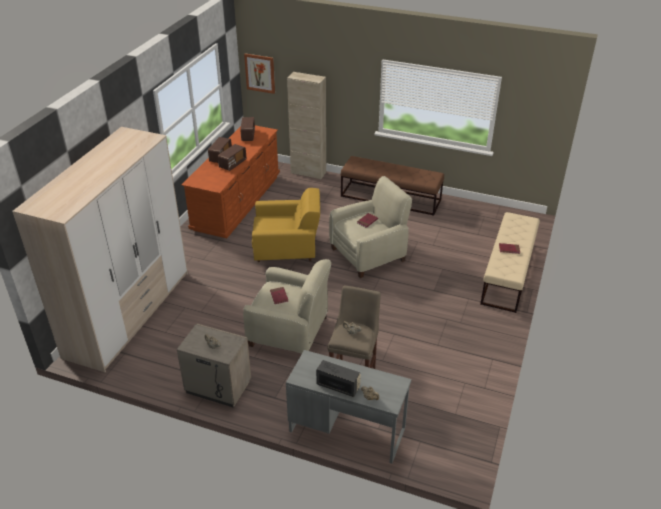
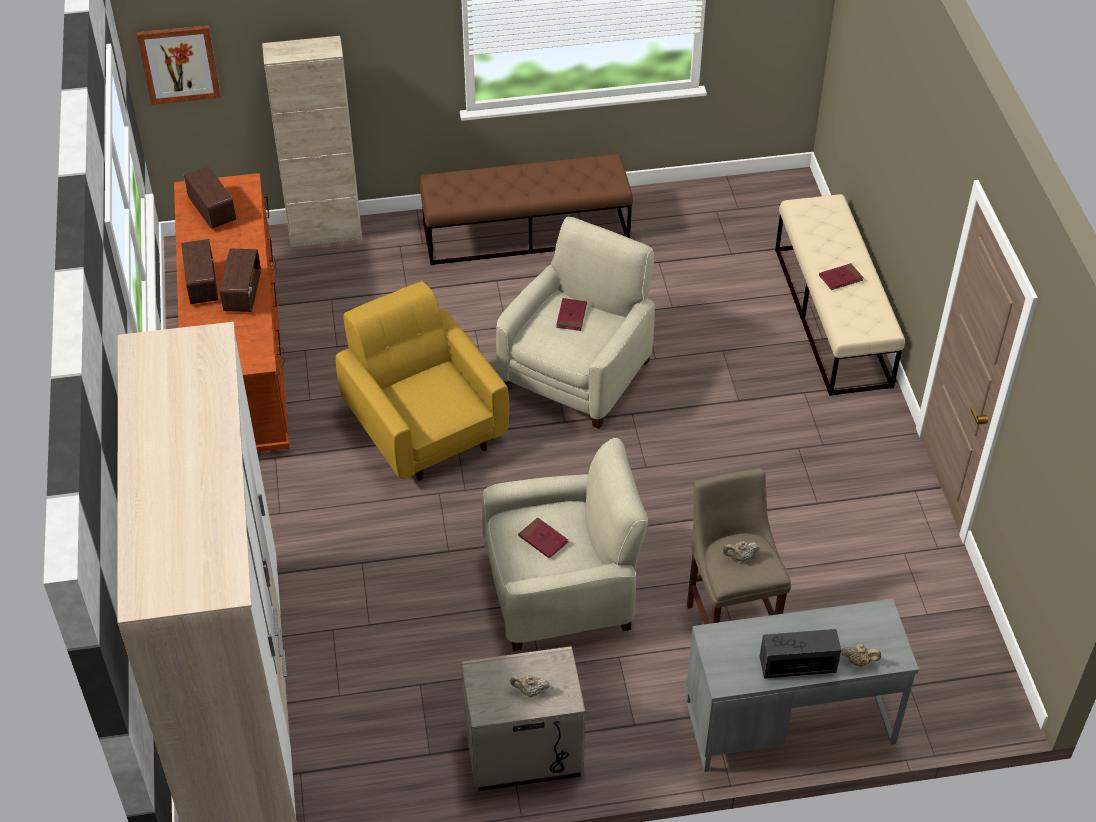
camera: 30 degrees left, 10 degrees up
yellow armchair [252,188,320,262] -> yellow armchair turned 90 degrees counterclockwise [336,281,509,481]

